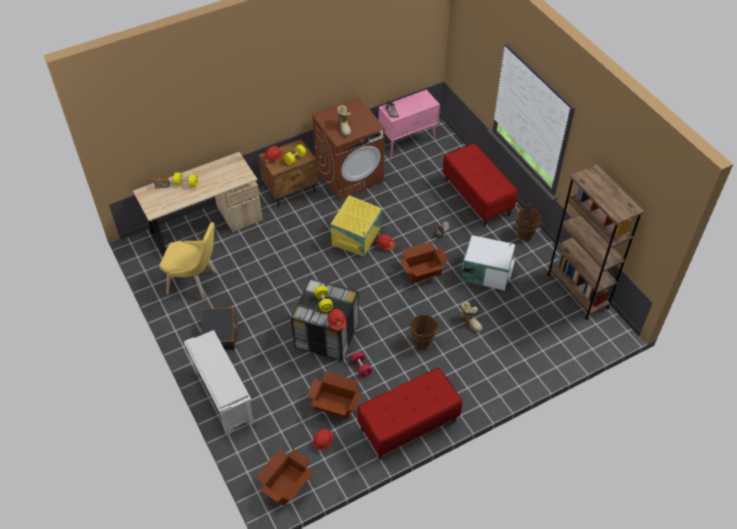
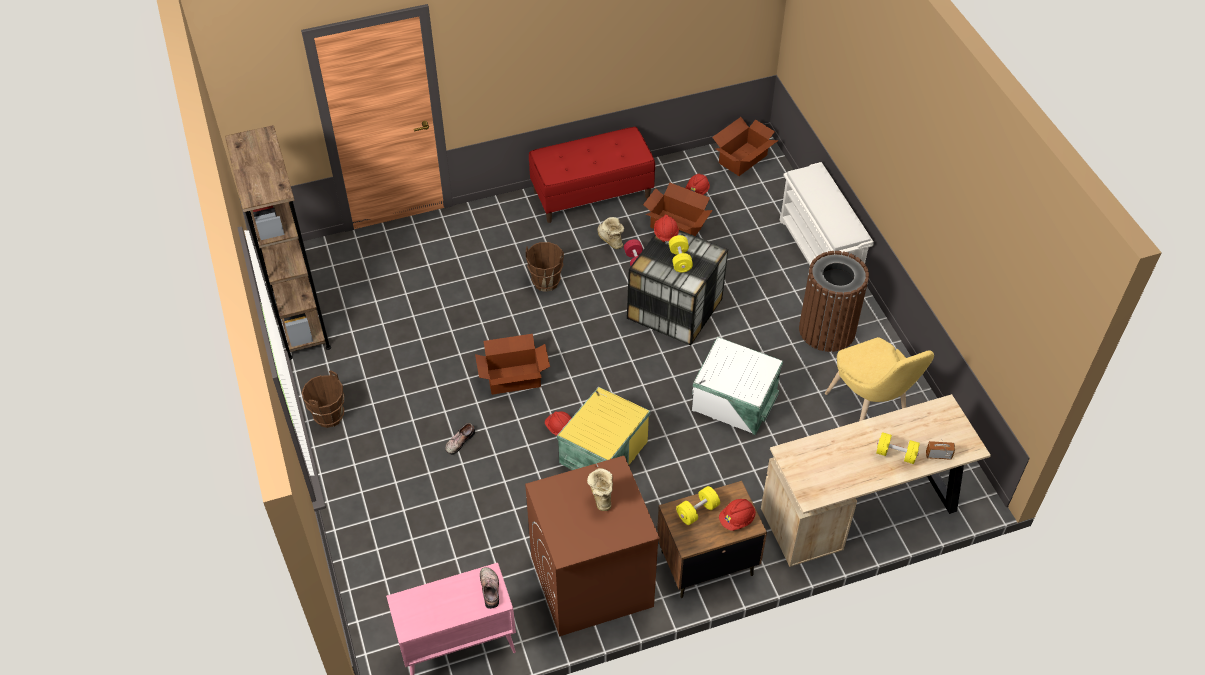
camera: 170 degrees left, 0 degrees up
yellow chair [159,222,215,299] -> yellow chair turned 135 degrees counterclockwise [825,337,934,421]
black suitcase [201,307,238,350] -> brown trash can [799,251,869,352]
red bench [443,144,518,227] -> none
boot [460,301,483,332] -> boot moved to [597,217,624,249]
white storage box [461,235,516,291] -> white storage box moved to [692,337,783,435]

